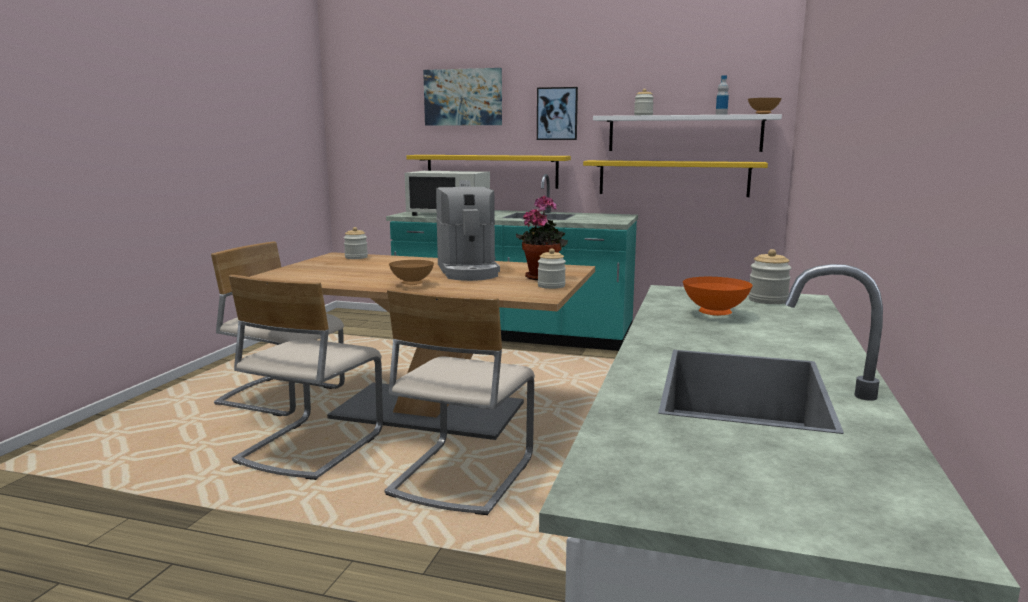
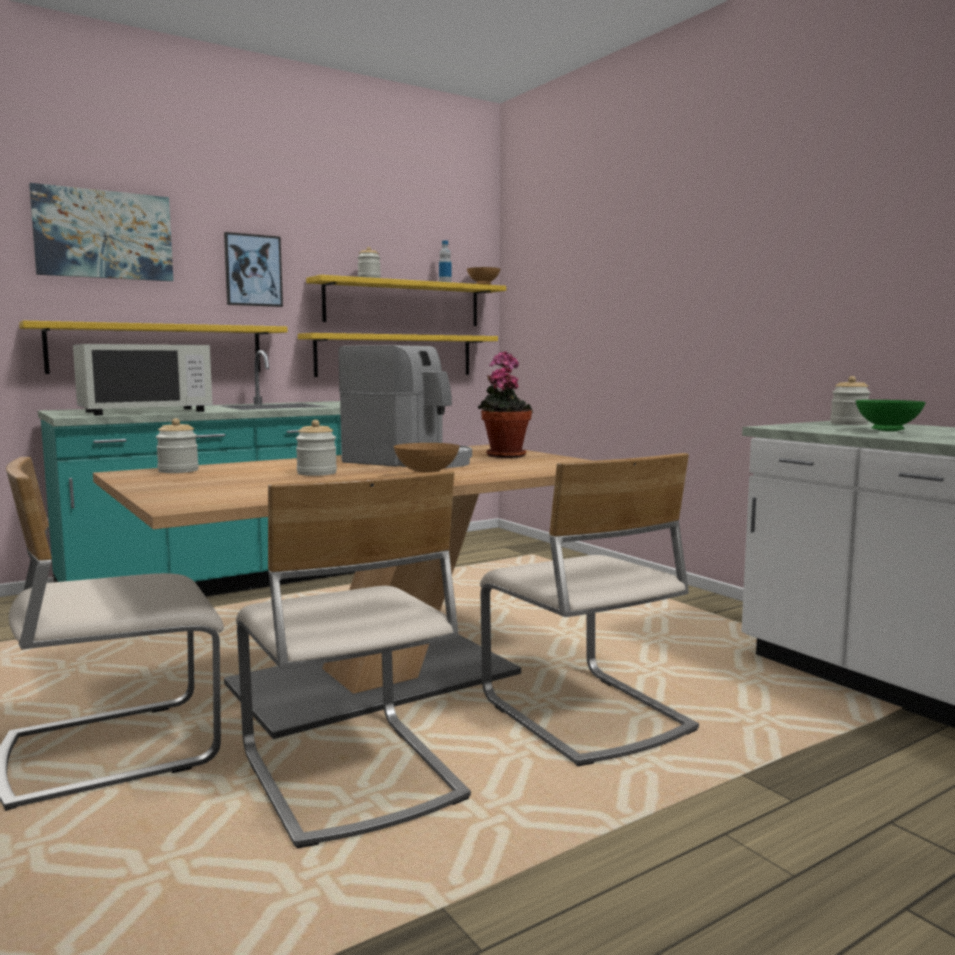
camera: 50 degrees left, 5 degrees down
jar [538,249,566,289] -> jar moved to [296,420,337,476]
white shelf [593,114,782,152] -> yellow shelf [306,275,506,326]
orange bowl [683,277,752,316] -> green bowl [855,400,926,431]

